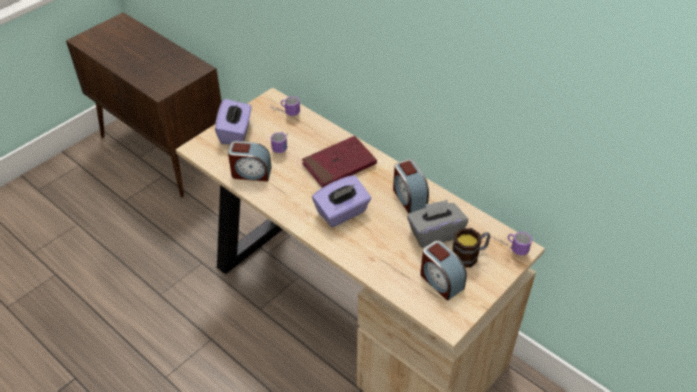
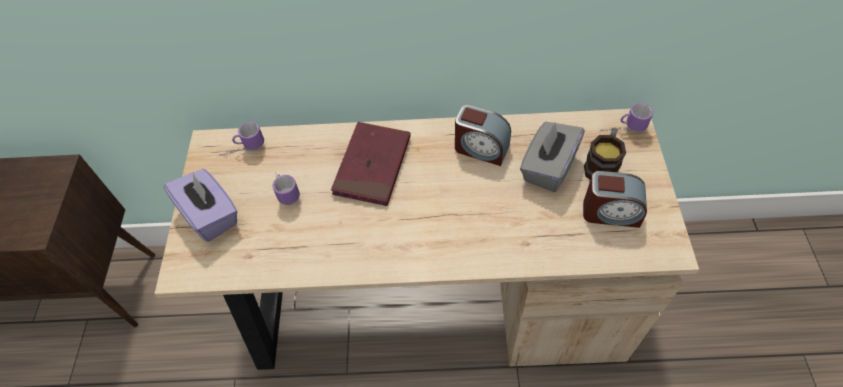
camera: 40 degrees left, 10 degrees up
alarm clock [228,141,272,181] -> none
purple tissue box [312,175,371,227] -> none

